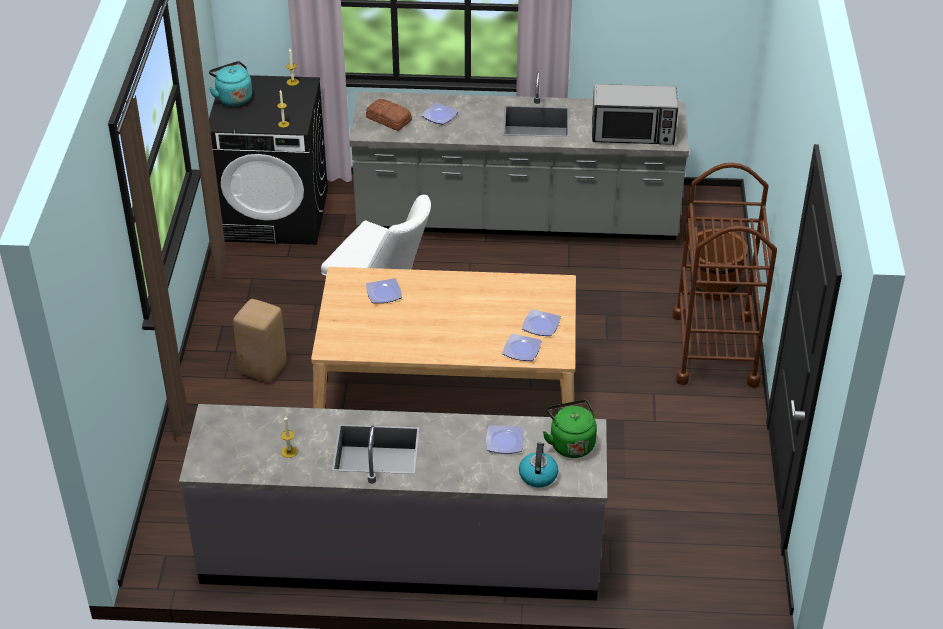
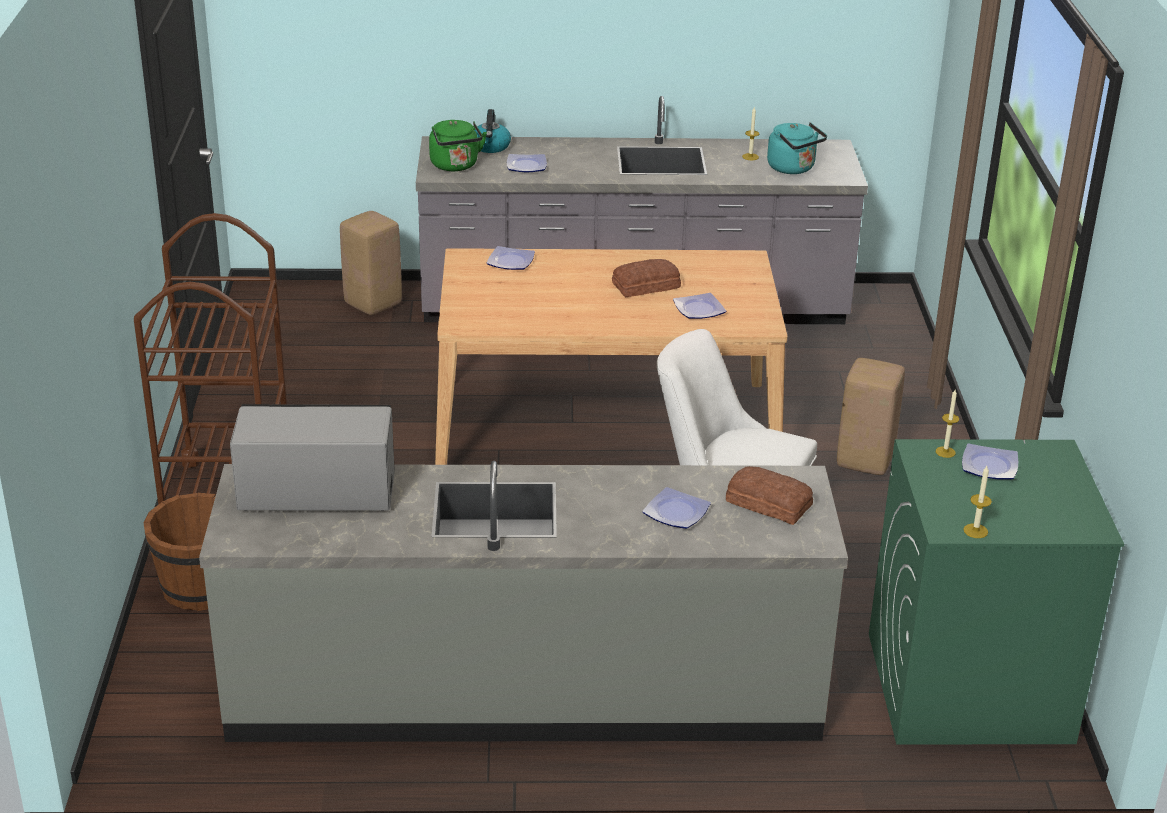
camera: 175 degrees right, 10 degrees down
turquoise kettle [209,61,252,106] -> turquoise kettle moved to [767,122,827,174]
black washing machine [209,75,328,245] -> green washing machine [869,439,1124,745]
plate [522,309,561,336] -> plate moved to [962,443,1018,480]
none -> beige stool [340,211,402,315]
none -> bread [612,259,681,297]

